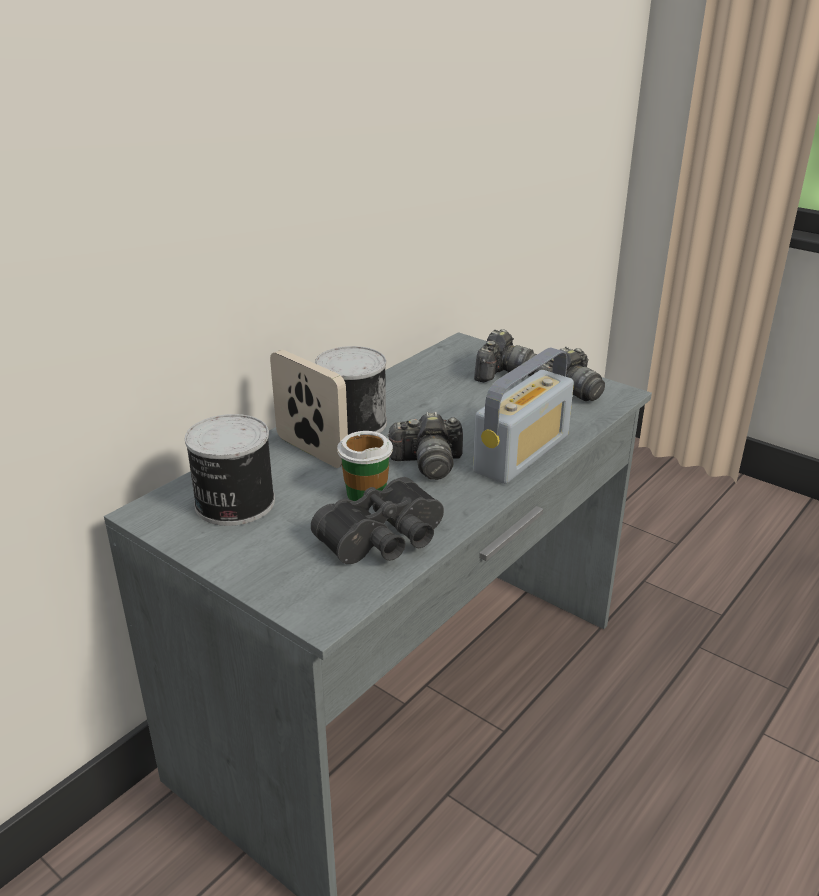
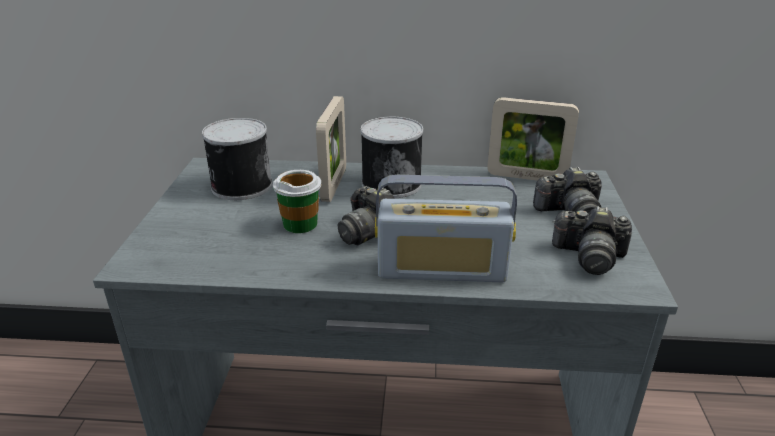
camera: 55 degrees right, 0 degrees up
black binoculars [311,477,444,564] -> none
none -> picture frame [487,97,579,181]

